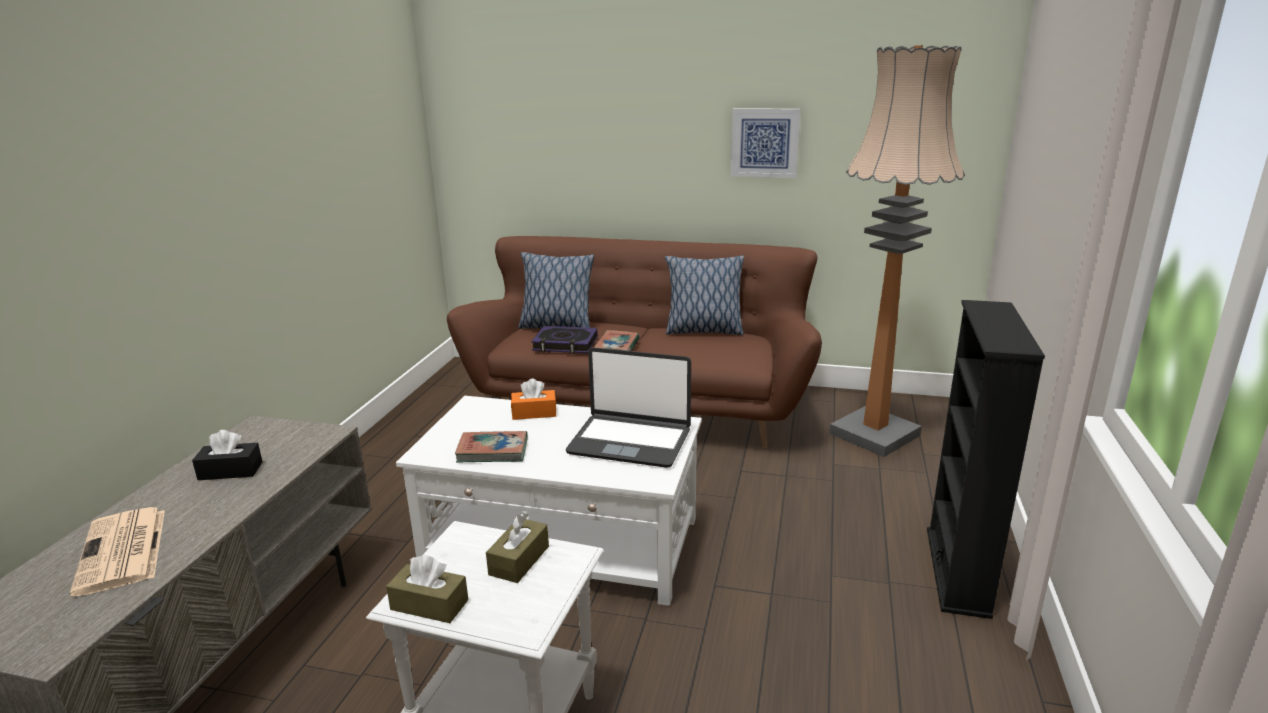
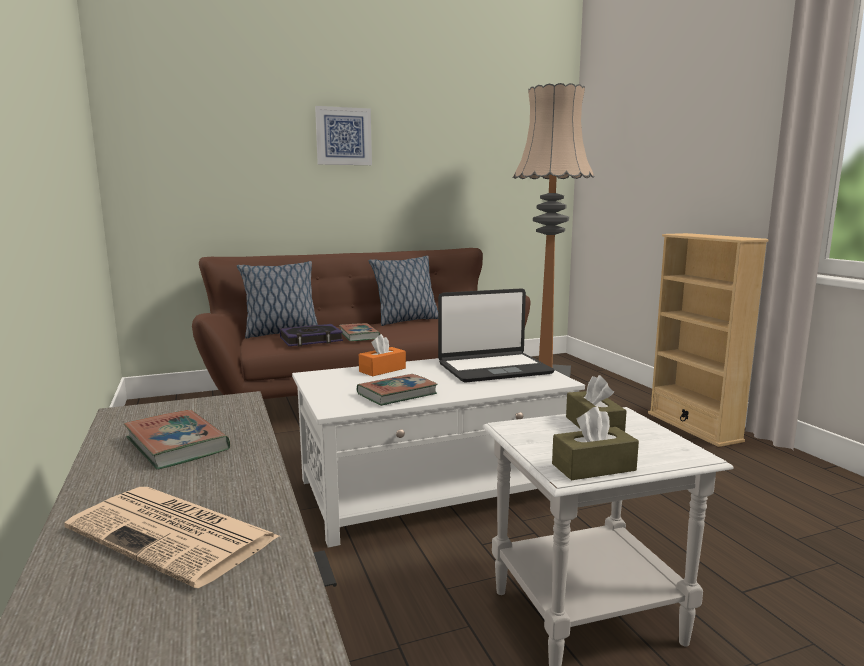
camera: 35 degrees left, 10 degrees down
black tissue box [192,430,262,480] -> book [124,410,231,470]
picture [731,109,801,178] -> picture moved to [315,106,372,165]
black bookcase [927,300,1045,619] -> beige bookcase [648,233,768,447]

